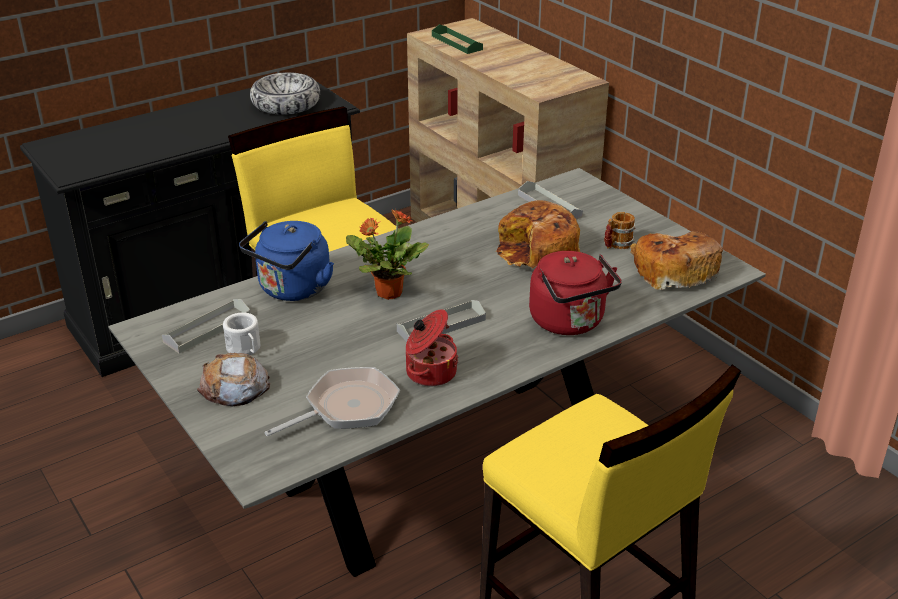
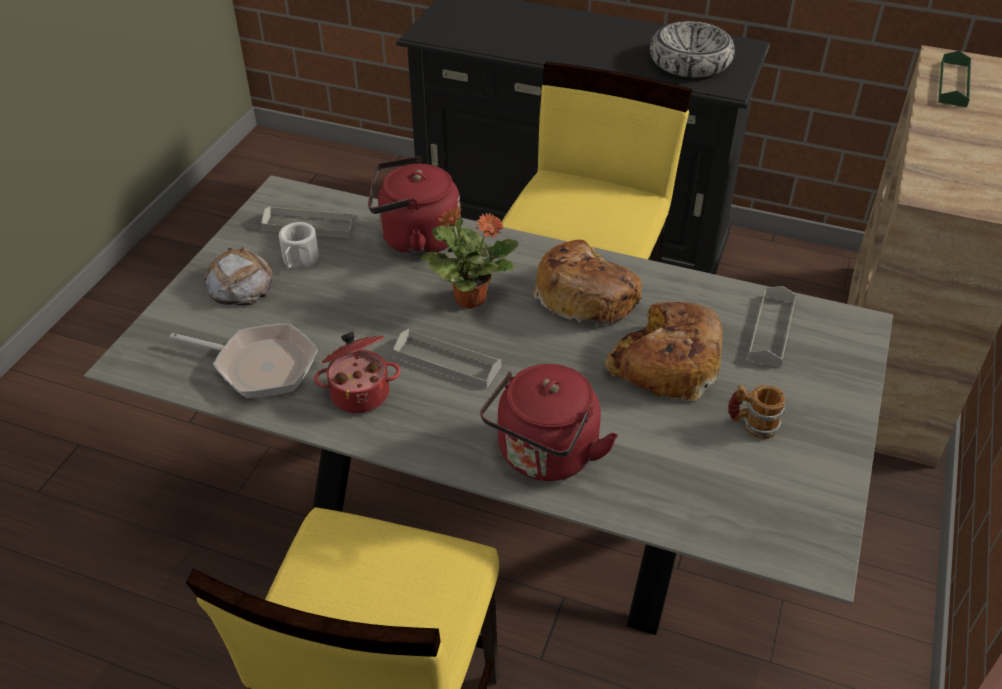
camera: 55 degrees right, 10 degrees up
blue kettle [239,221,334,301] -> red kettle [368,156,461,256]
bread [630,231,723,290] -> bread moved to [532,240,642,328]

